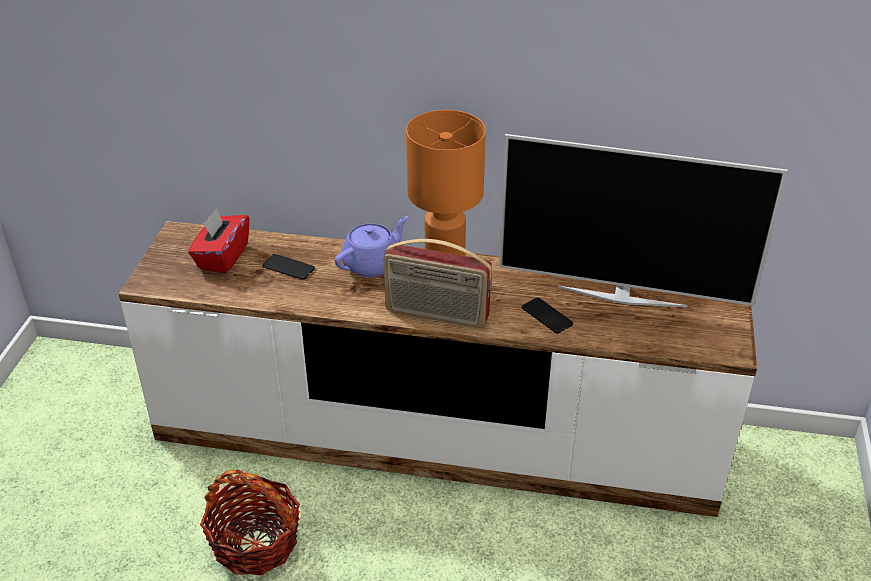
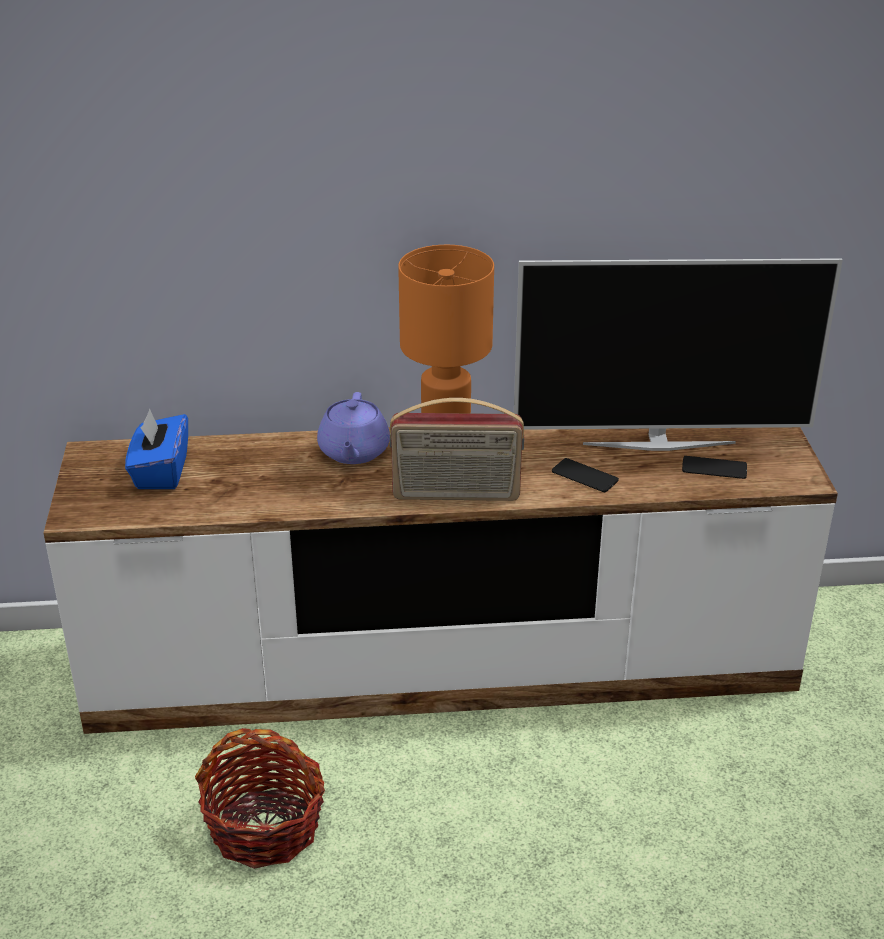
camera: 15 degrees left, 5 degrees down
red tissue box [188,208,249,274] -> blue tissue box [125,409,188,489]
phone [262,254,315,280] -> phone moved to [682,456,747,479]
purple teapot [335,216,408,277] -> purple teapot turned 150 degrees clockwise [317,392,390,464]

